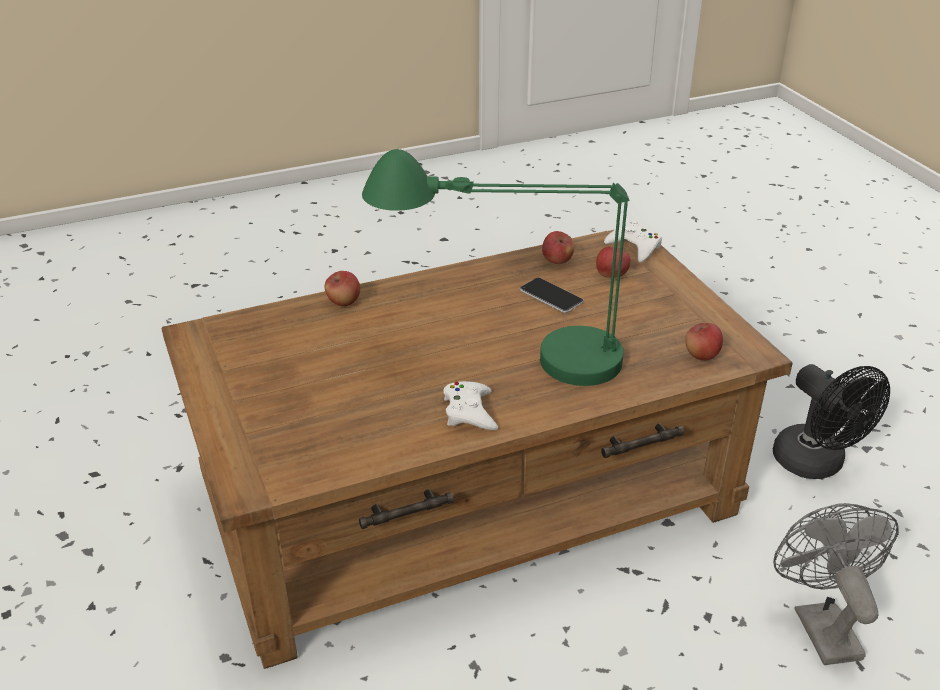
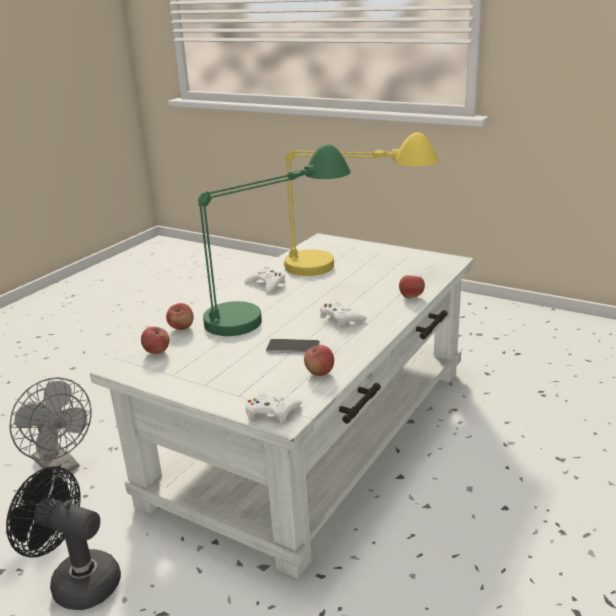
camera: 145 degrees right, 10 degrees down
brown coffee table [162,230,793,669] -> white coffee table [90,233,474,579]
apple [596,246,631,277] -> apple moved to [166,303,194,330]
none -> yellow table lamp [284,132,439,276]
none -> white game controller [320,301,367,327]

